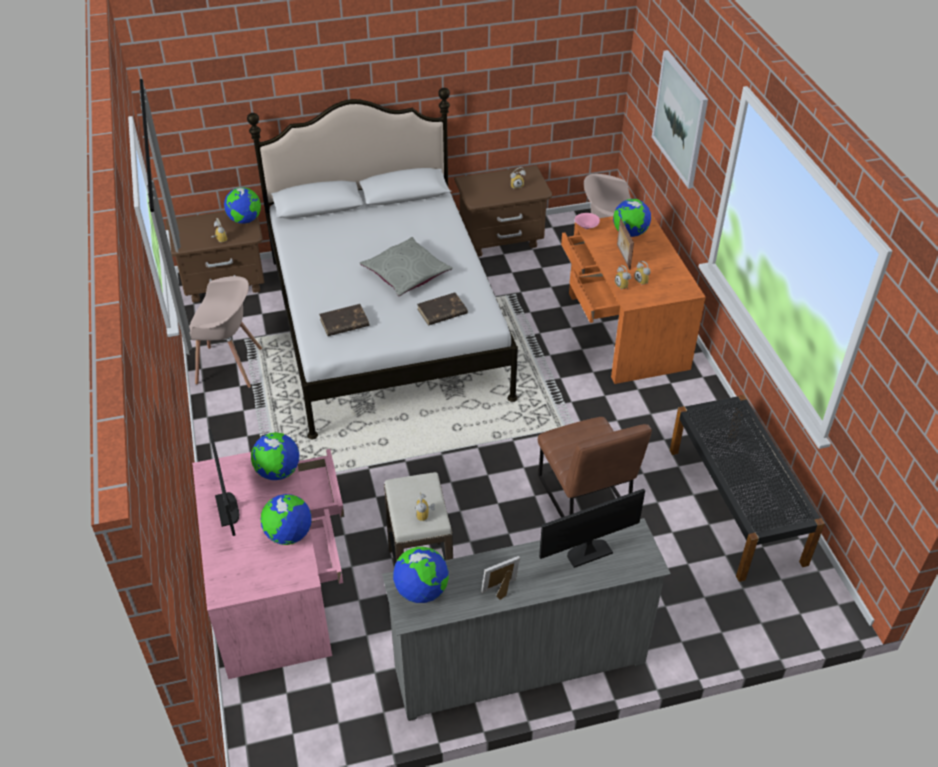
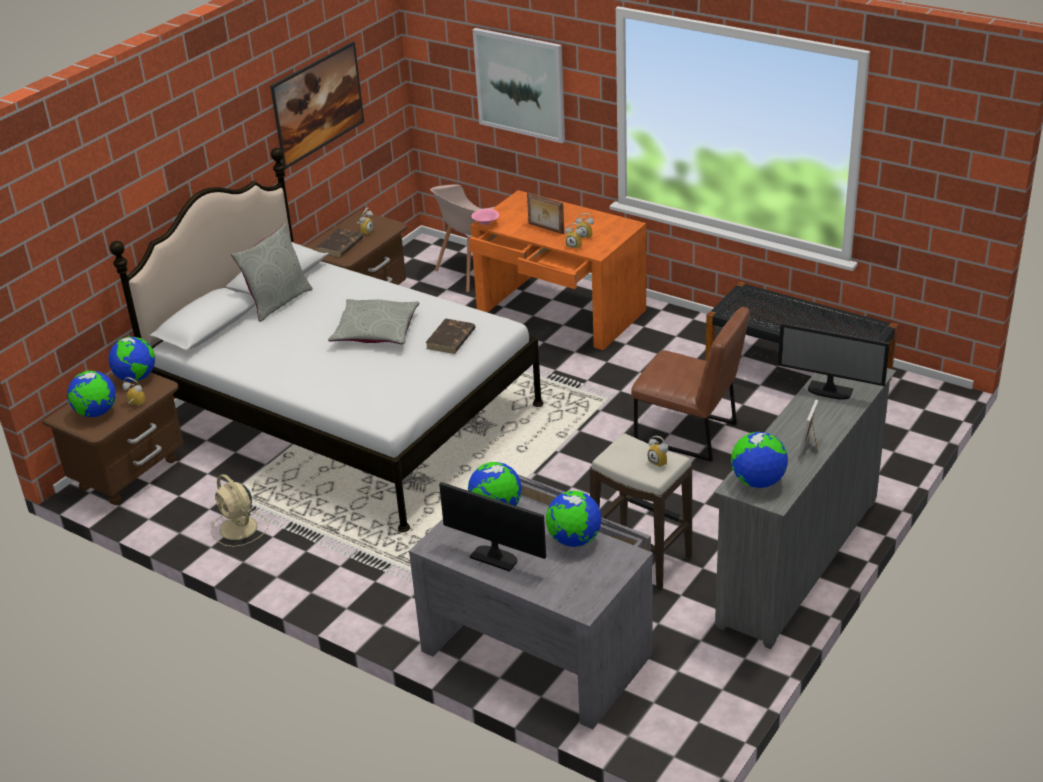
camera: 40 degrees left, 10 degrees down
beige chair [189,276,262,388] -> beige fan [211,474,269,547]
pink desk [192,449,344,679] -> grey desk [409,475,653,730]
brown book [319,304,369,336] -> brown book moved to [317,228,363,257]
monitor [539,489,645,568] -> monitor turned 90 degrees counterclockwise [778,323,890,400]
globe [613,199,651,237] -> globe moved to [67,371,116,417]
none -> grey pillow [231,223,313,322]
none -> picture [270,42,364,169]

